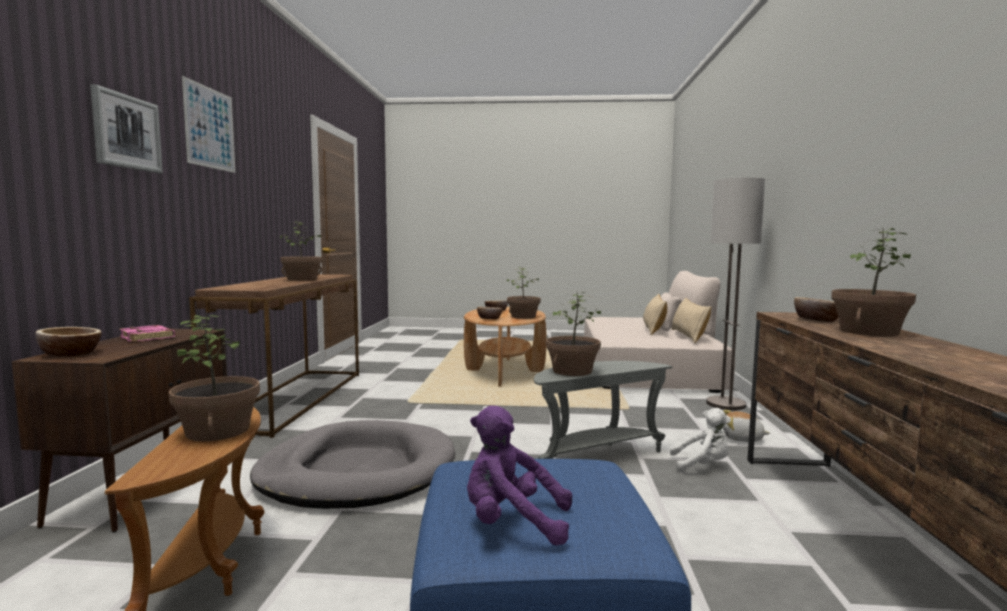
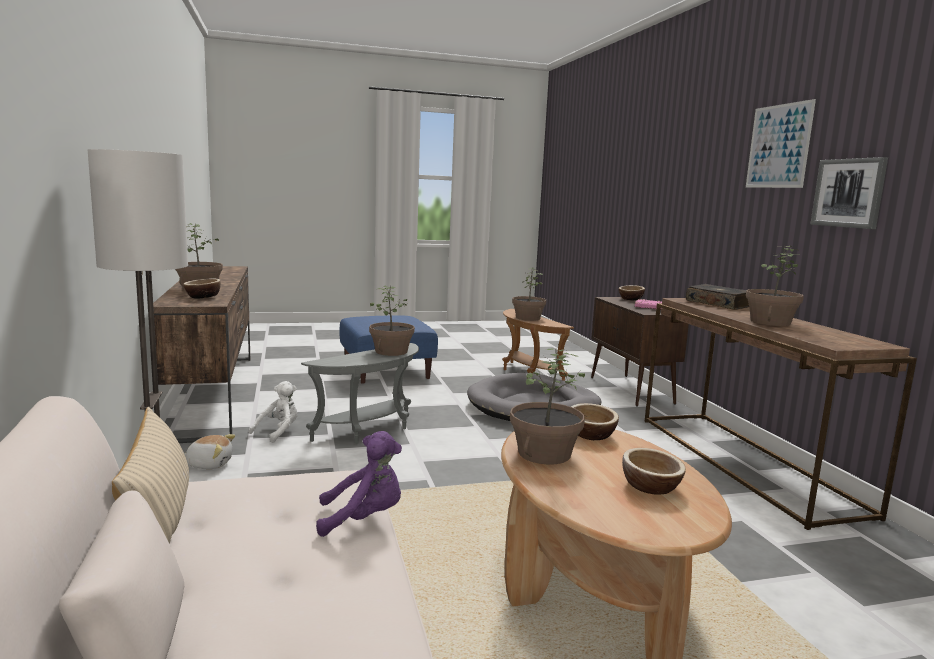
camera: 160 degrees right, 5 degrees up
picture [90,84,163,173] -> picture moved to [810,157,888,229]
purple plush toy [467,406,572,546] -> purple plush toy moved to [316,431,402,537]
beige pillow [643,294,667,335] -> none
white plush toy [670,408,731,472] -> white plush toy turned 135 degrees clockwise [249,381,298,443]
none -> book [686,284,749,310]

